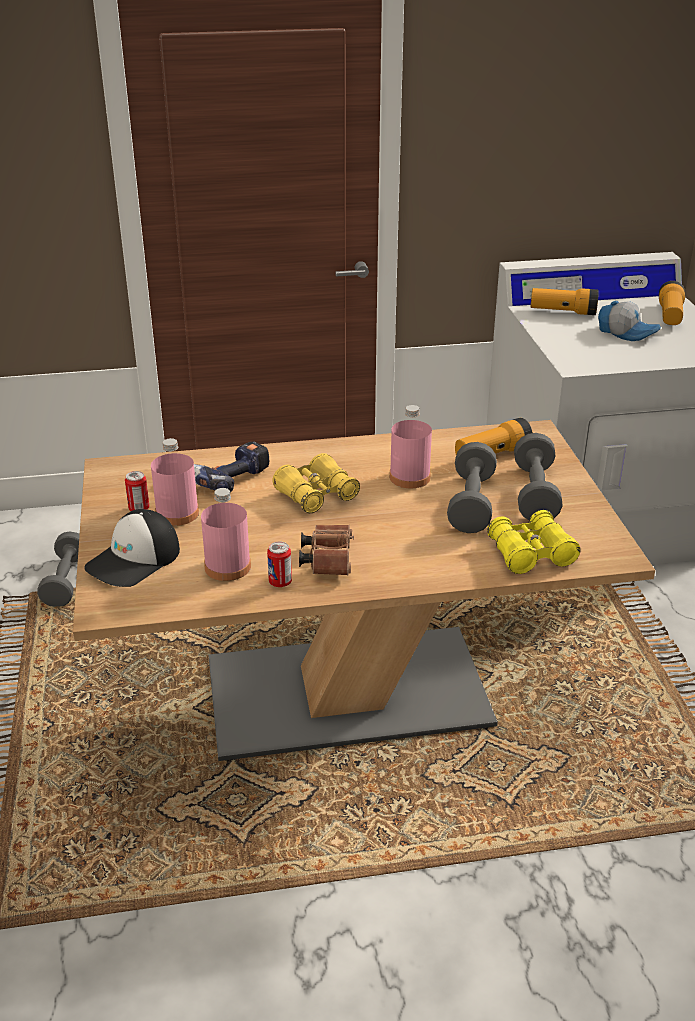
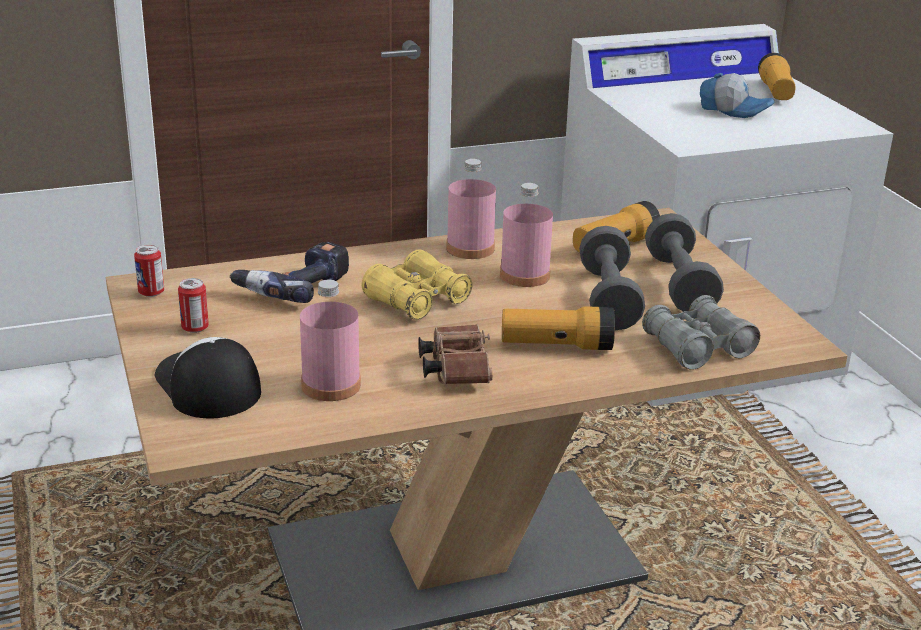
camera: 10 degrees left, 5 degrees down
grey dumbbell [37,532,80,607] -> none
cap [84,509,180,587] -> cap turned 120 degrees clockwise [155,337,261,418]
pink bottle [151,438,199,526] -> pink bottle moved to [446,159,496,259]
can [267,542,292,587] -> can moved to [134,245,164,297]
yellow binoculars [487,510,581,574] -> grey binoculars [642,295,760,370]
flashlight [530,288,599,315] -> flashlight moved to [502,307,615,350]

